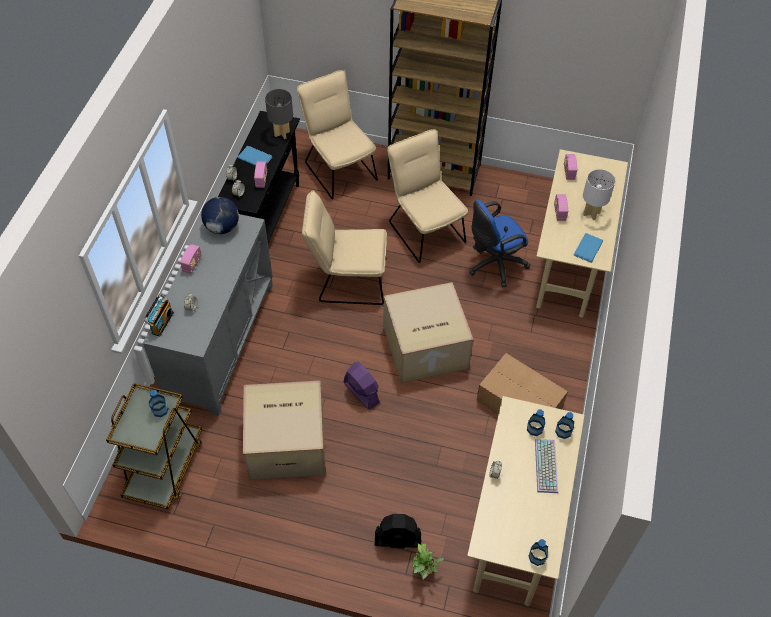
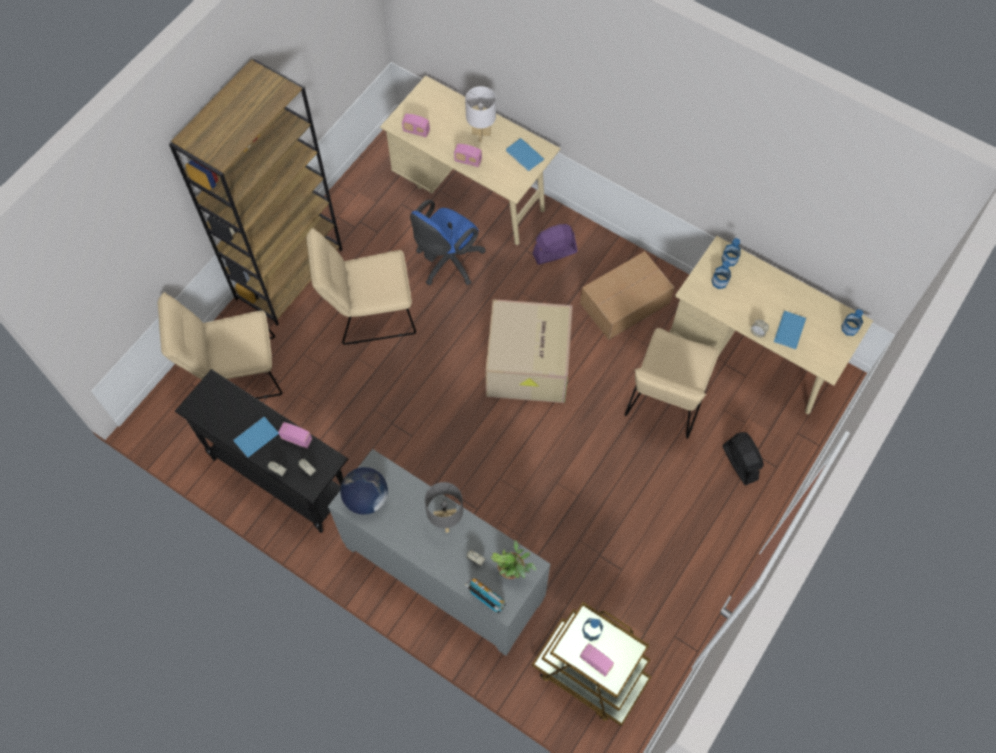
camera: 70 degrees left, 10 degrees up
radio [180,244,202,274] -> radio moved to [580,643,614,677]
cardboard box [243,381,326,480] -> none
grey table lamp [265,89,293,139] -> grey table lamp moved to [425,482,463,533]
beige chair [302,190,387,305] -> beige chair moved to [625,328,719,439]
purple fan [343,362,380,410] -> purple fan moved to [533,224,578,265]
black fan [375,514,421,549] -> black fan turned 45 degrees counterclockwise [722,432,764,486]
potted plant [412,543,444,580] -> potted plant moved to [491,540,536,579]
blue office chair [469,200,530,287] -> blue office chair turned 45 degrees clockwise [410,200,486,285]
keyboard [535,439,558,493] -> none
none -> blue book [774,311,806,349]

